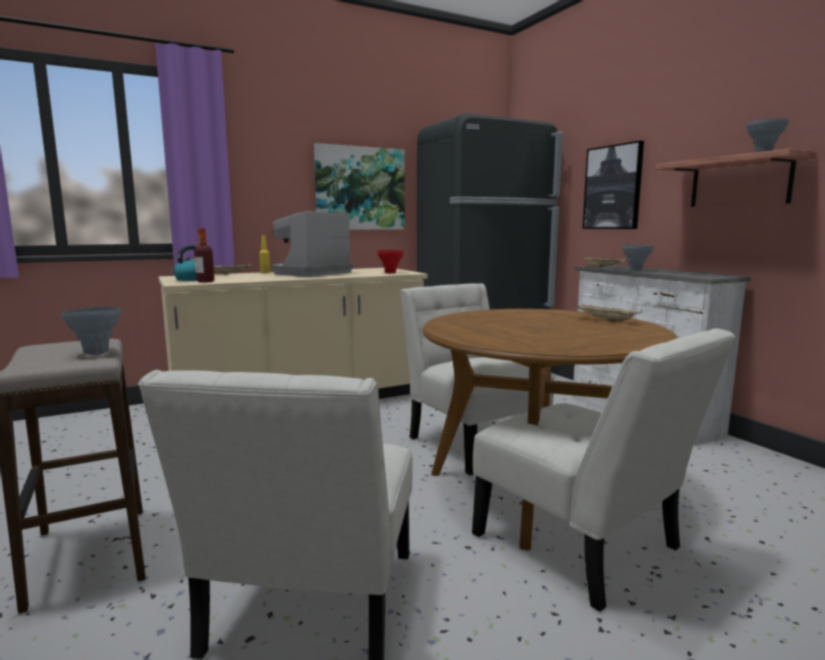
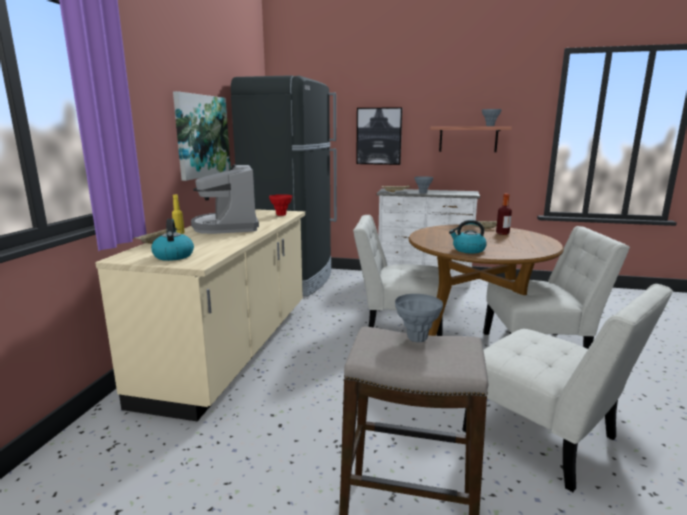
camera: 50 degrees left, 5 degrees up
bottle [194,228,214,283] -> bottle moved to [496,194,512,235]
none -> kettle [449,220,487,254]

